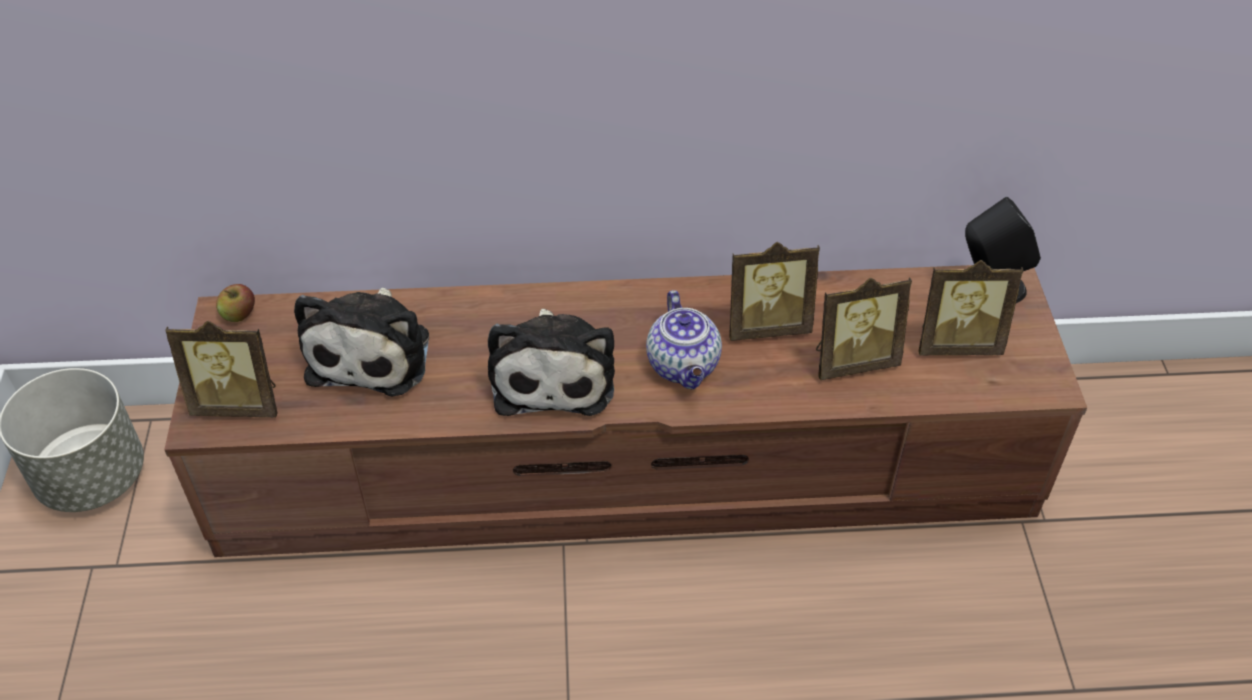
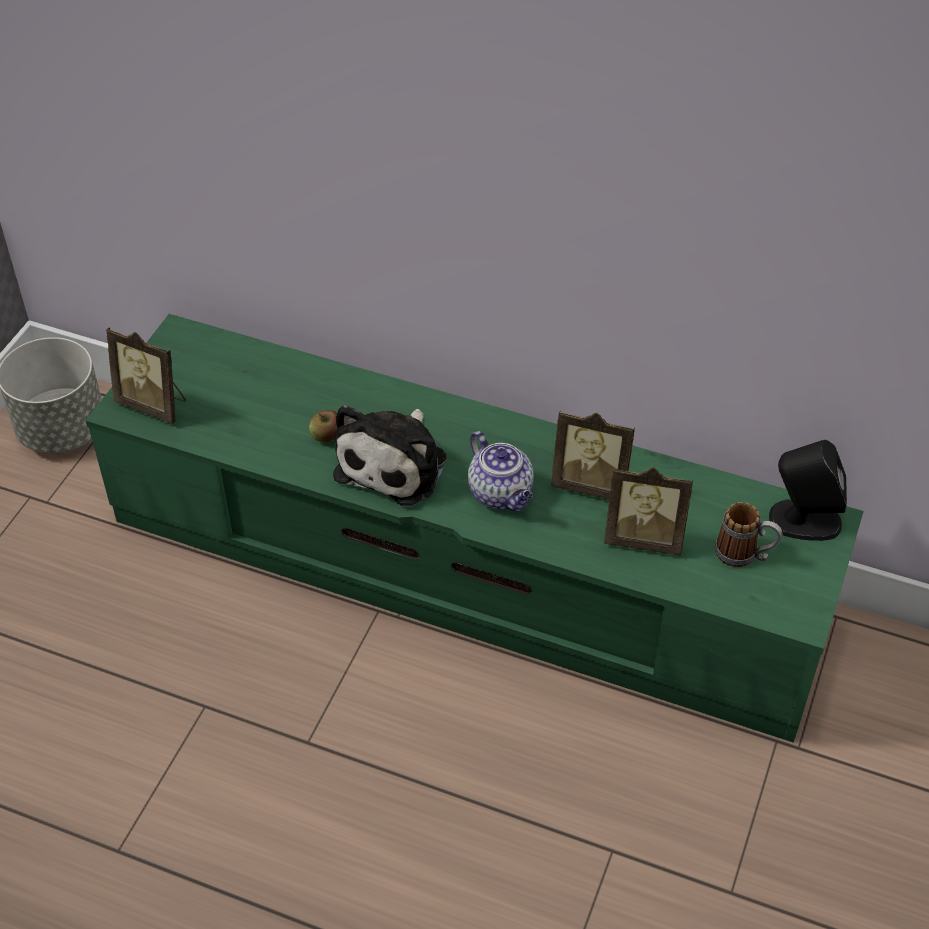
camera: 25 degrees right, 0 degrees up
brown tv stand [164,265,1087,557] -> green tv stand [86,314,864,743]
apple [216,284,255,322] -> apple moved to [309,410,337,442]
plush toy [294,288,429,396] -> none
teapot [646,290,722,389] -> teapot turned 45 degrees counterclockwise [468,431,534,511]
picture frame [918,260,1024,356] -> mug [715,502,783,567]

